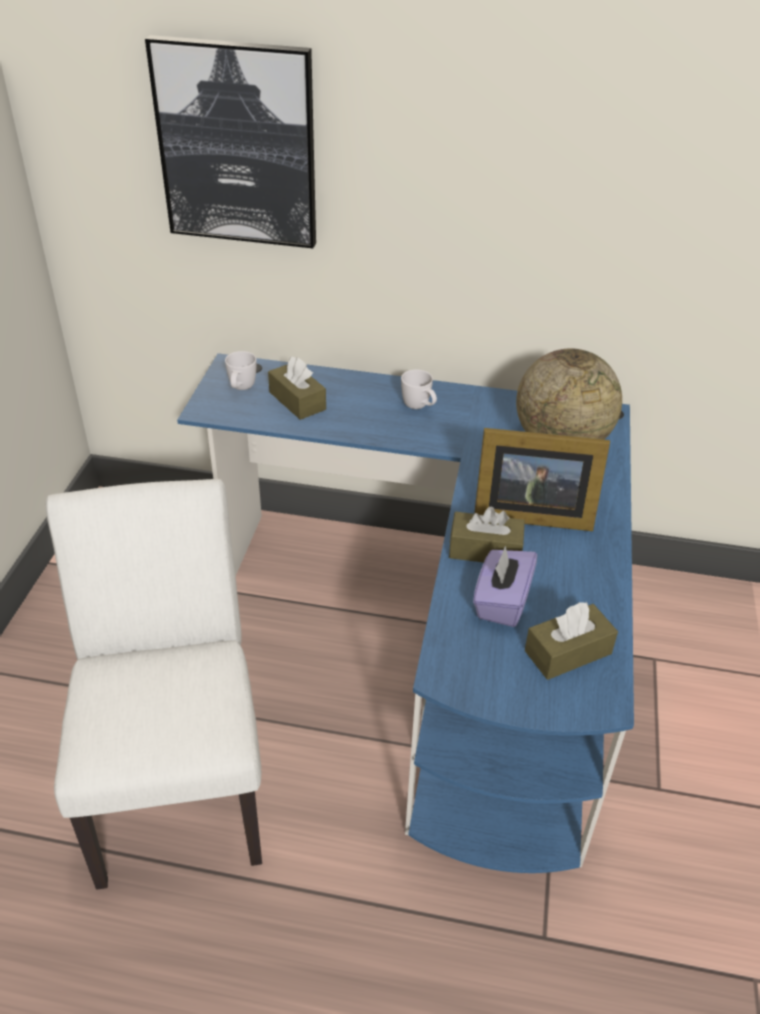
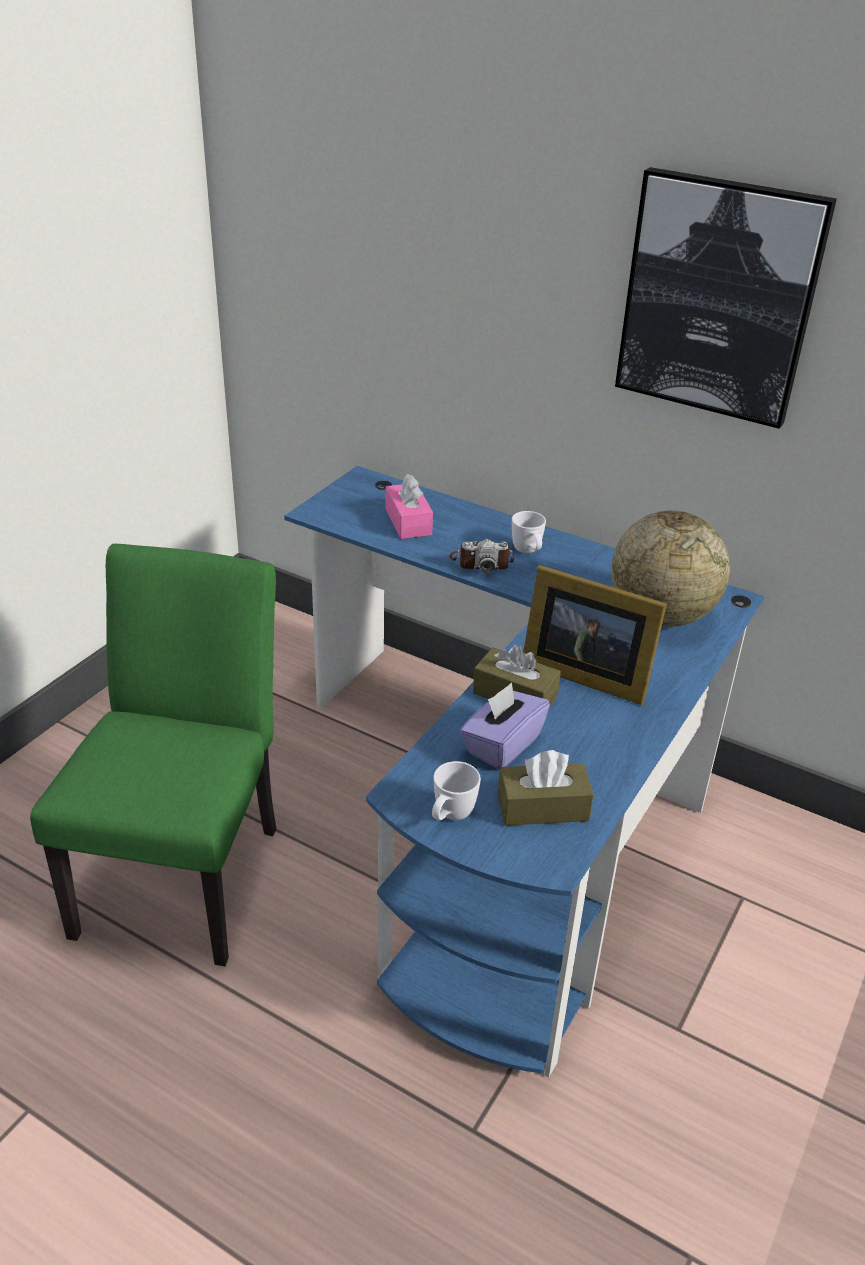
camera: 20 degrees right, 5 degrees down
white chair [46,479,262,890] -> green chair [30,544,276,966]
picture [145,35,316,248] -> picture moved to [615,167,837,429]
white mug [225,351,257,390] -> white mug moved to [432,761,481,820]
brown tissue box [268,357,326,420] -> pink tissue box [386,474,433,539]
none -> camera [449,539,514,573]

